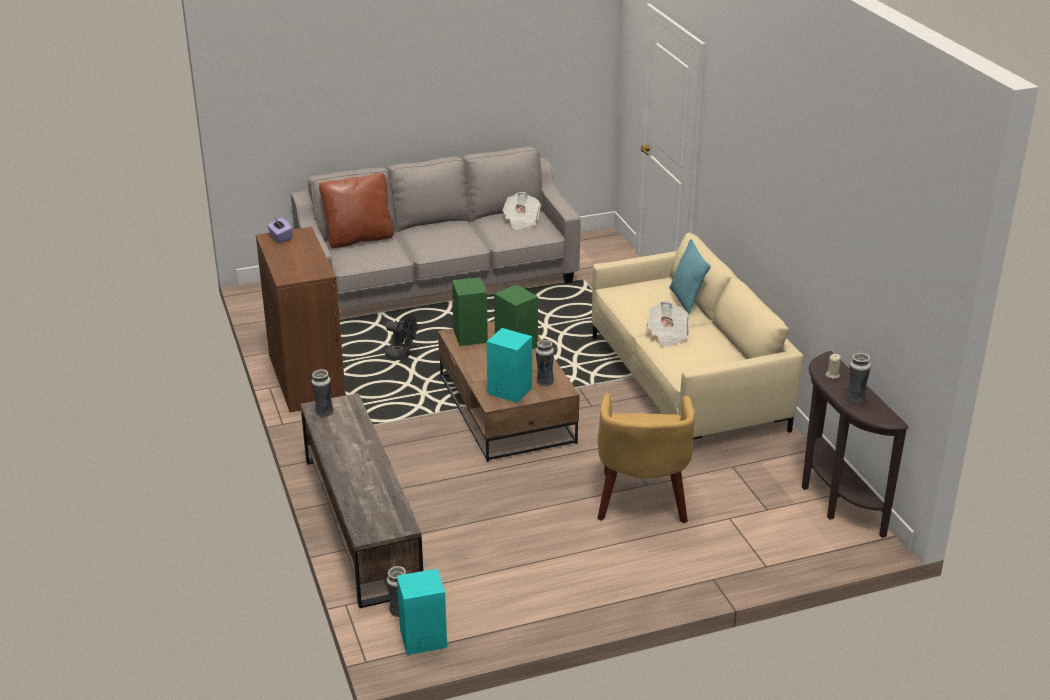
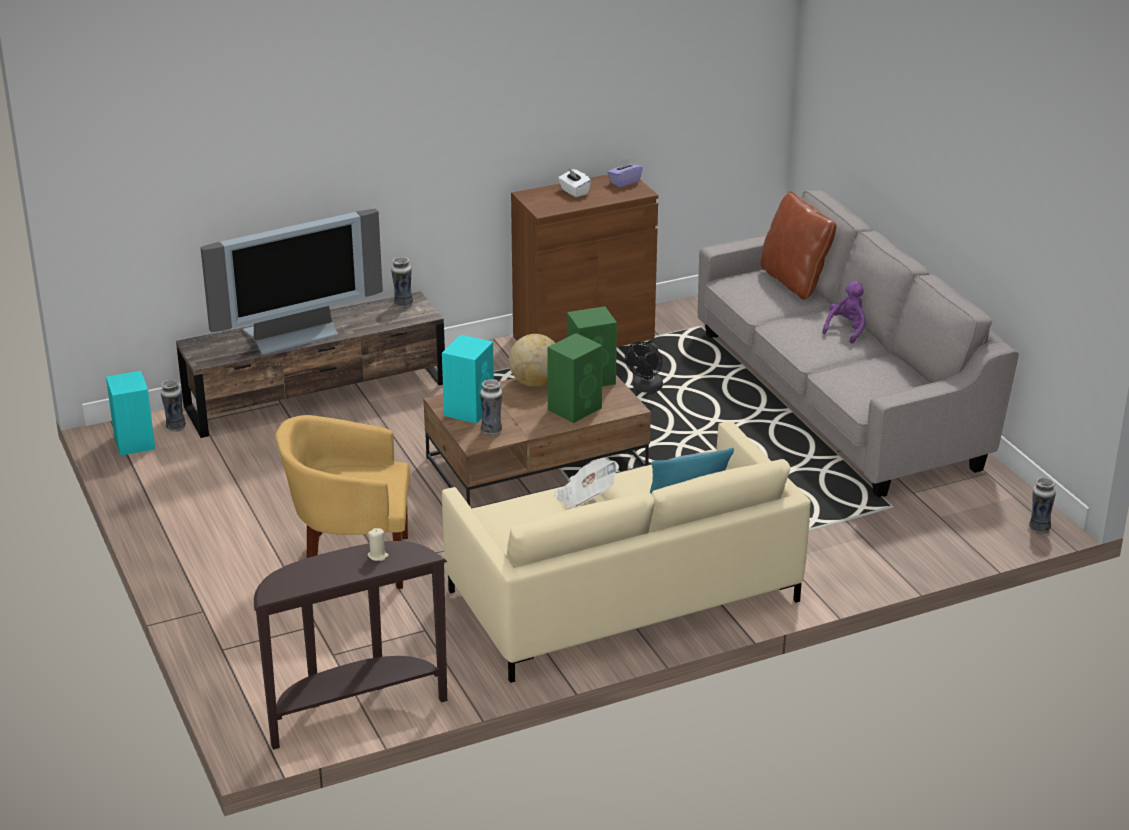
camera: 85 degrees right, 0 degrees up
newspaper [502,192,541,230] -> none
vase [847,353,871,404] -> vase moved to [1029,477,1056,534]
none -> television [200,209,383,354]
none -> globe [509,334,555,387]
none -> white tissue box [558,169,591,197]
none -> purple plush toy [822,281,866,343]

